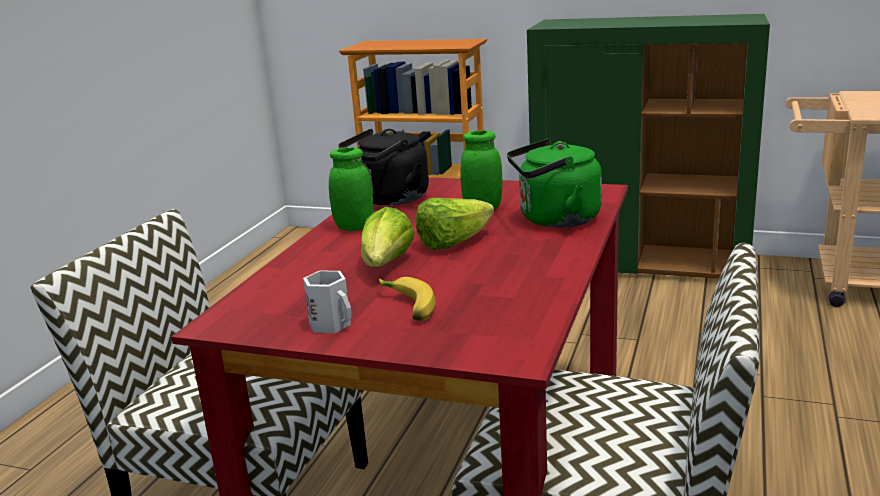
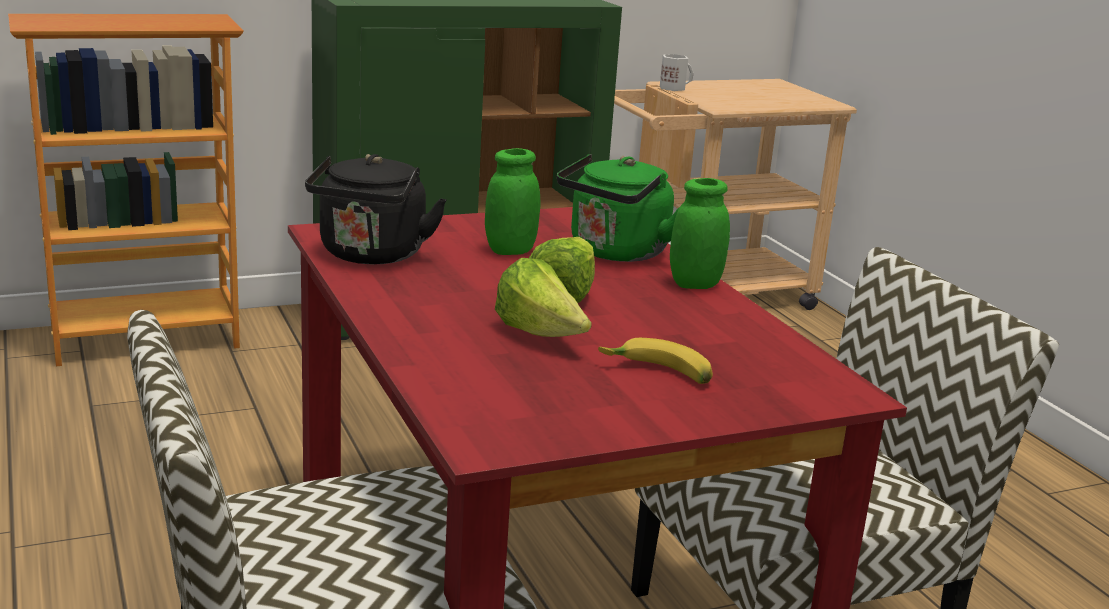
camera: 45 degrees left, 0 degrees up
white mug [303,271,351,333] -> white mug moved to [660,54,694,91]
green jar [329,147,373,231] -> green jar moved to [670,178,730,289]

